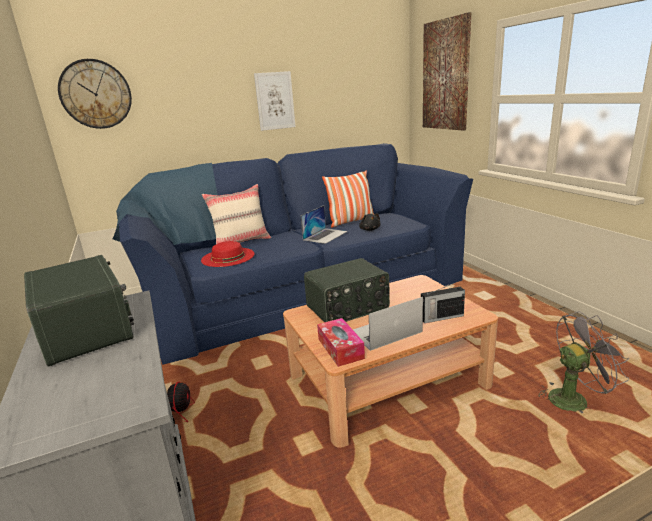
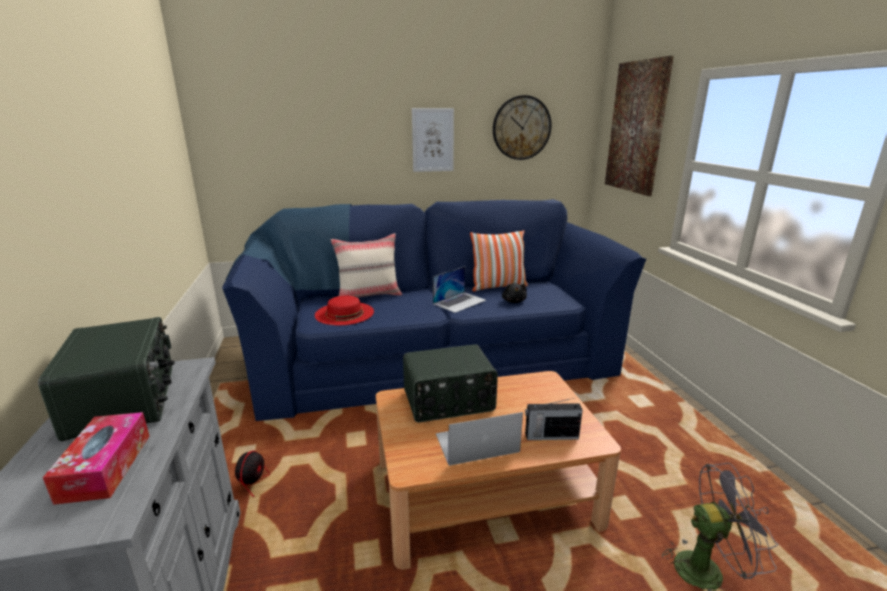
camera: 10 degrees right, 0 degrees up
wall clock [58,59,132,129] -> wall clock moved to [493,95,552,160]
tissue box [317,318,365,367] -> tissue box moved to [43,412,149,505]

